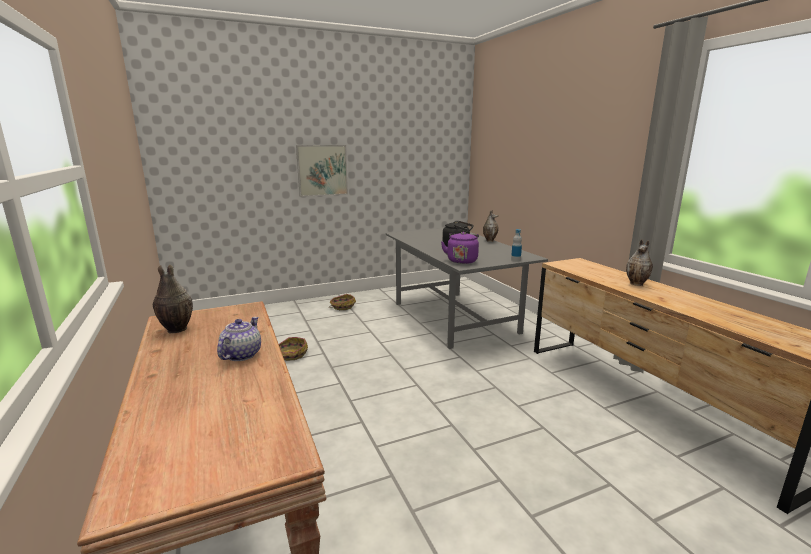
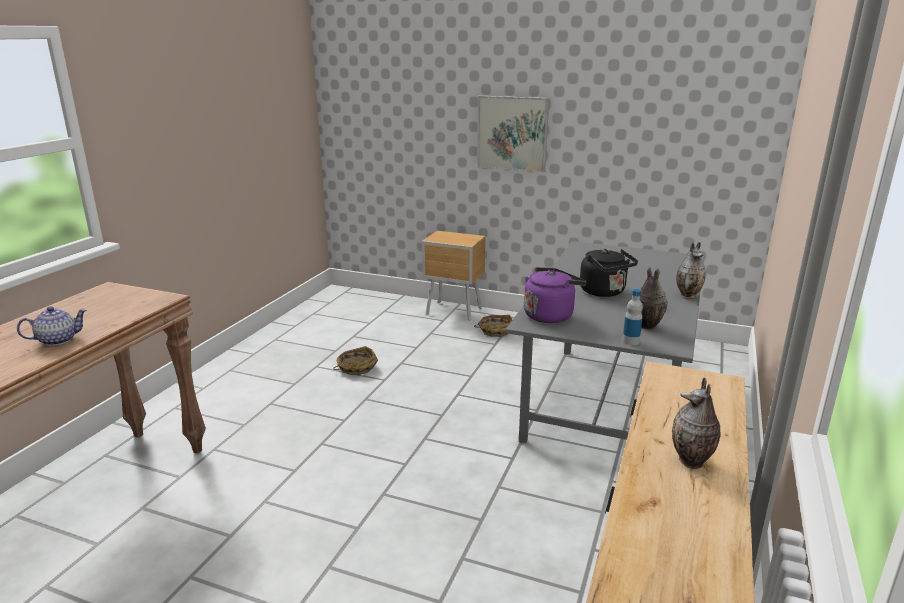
camera: 45 degrees right, 5 degrees up
vase [153,264,193,333] -> vase moved to [640,267,668,329]
none -> brown nightstand [422,231,485,321]

